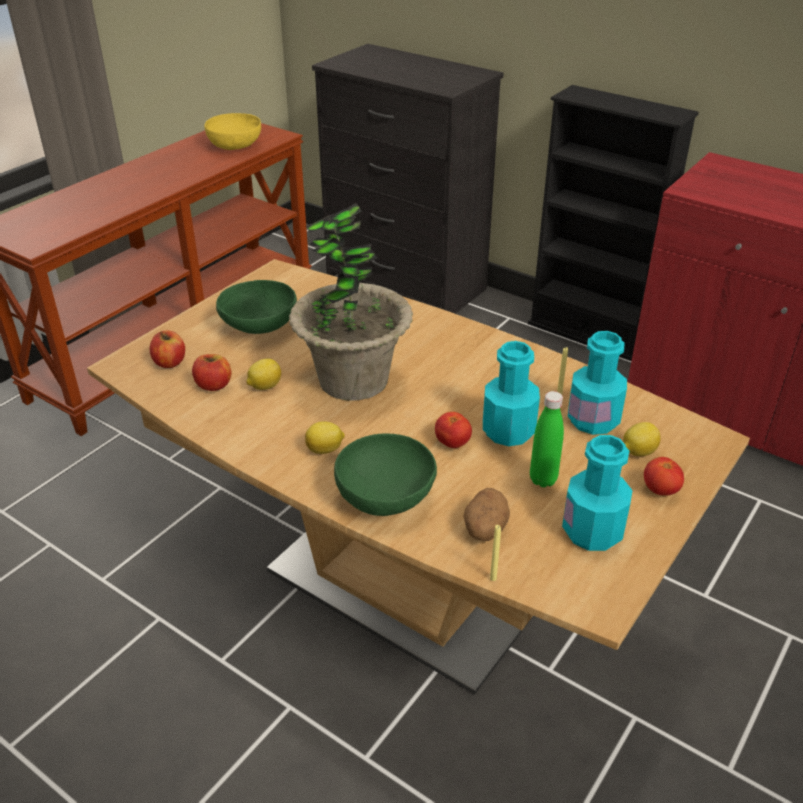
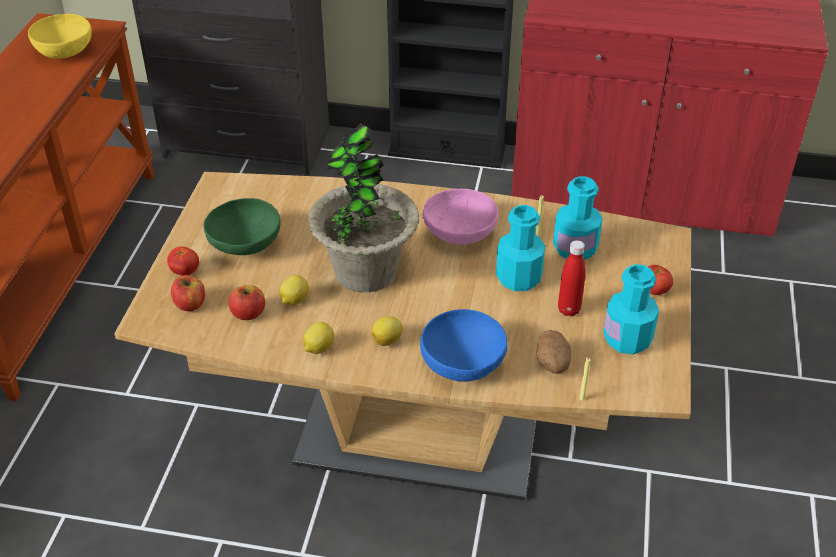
camera: 25 degrees left, 5 degrees up
green bowl [334,433,437,516] -> blue bowl [420,309,508,382]
tomato [435,412,472,448] -> tomato moved to [167,246,199,276]
green bottle [530,391,564,487] -> red bottle [558,240,586,316]
lemon [623,422,661,456] -> lemon moved to [303,322,334,354]
none -> pink bowl [423,189,499,245]

